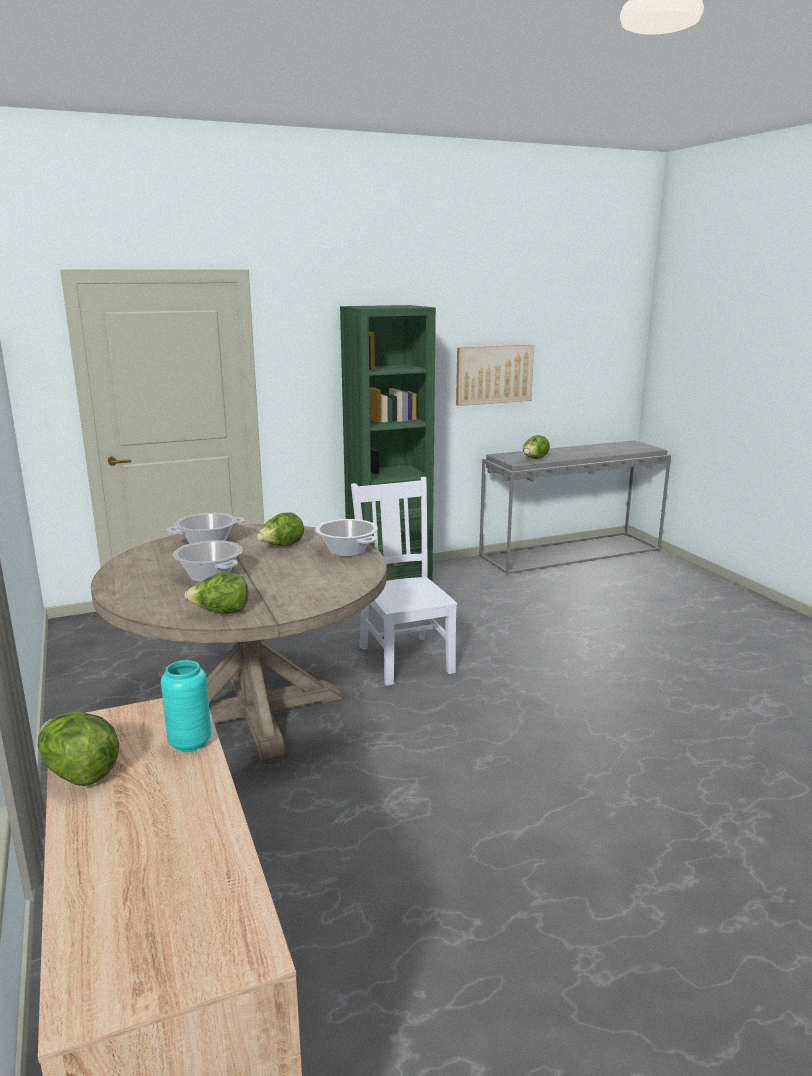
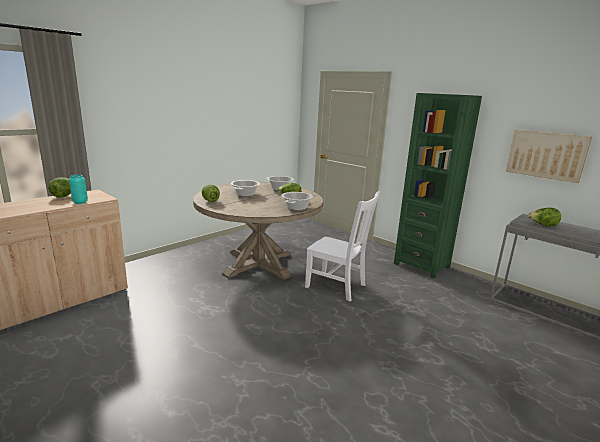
camera: 65 degrees right, 0 degrees up
white chair [351,477,457,686] -> white chair turned 75 degrees clockwise [305,191,380,302]

